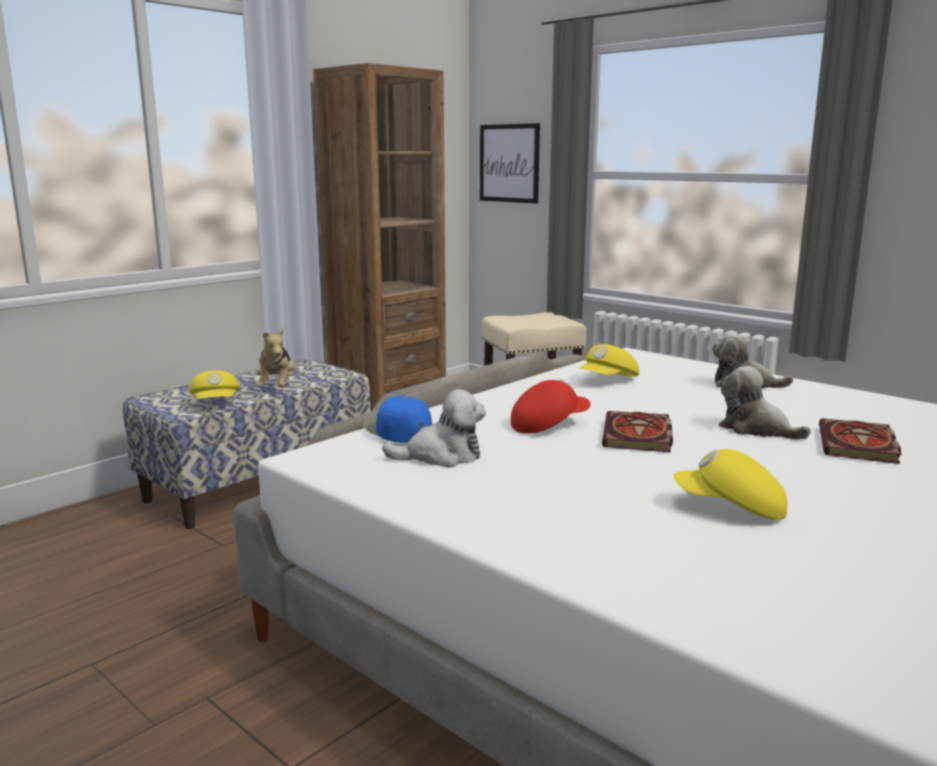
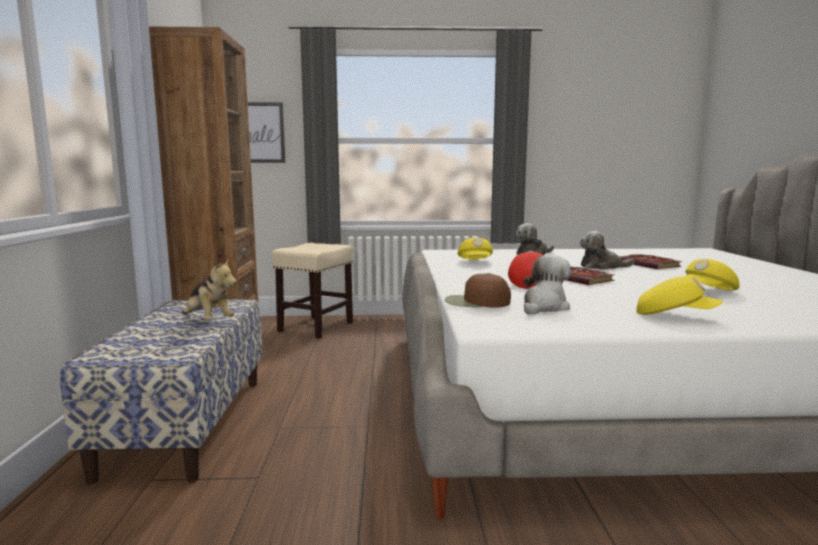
camera: 45 degrees left, 5 degrees down
yellow cap [189,370,240,399] -> yellow cap moved to [636,277,723,315]
blue cap [362,395,432,442] -> brown cap [445,273,511,308]

